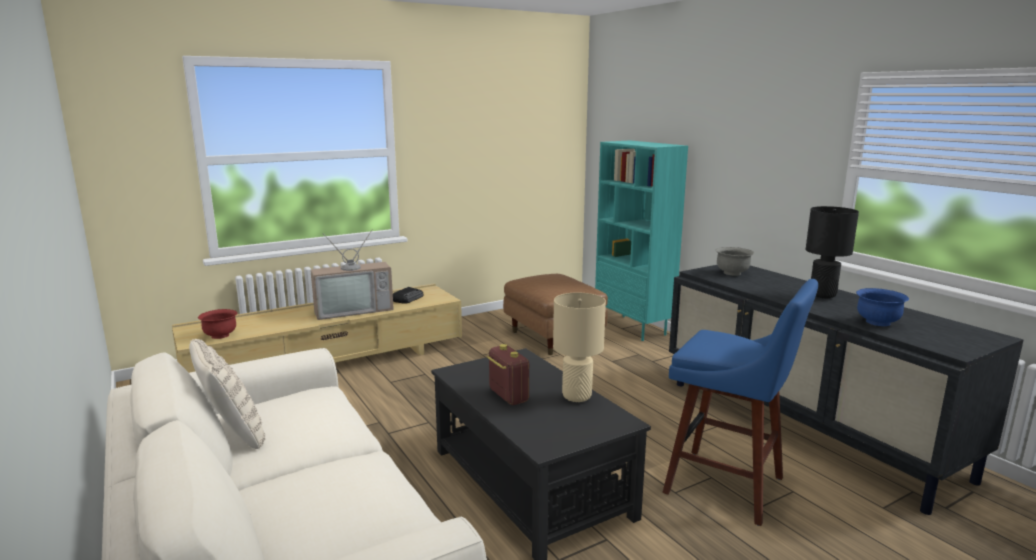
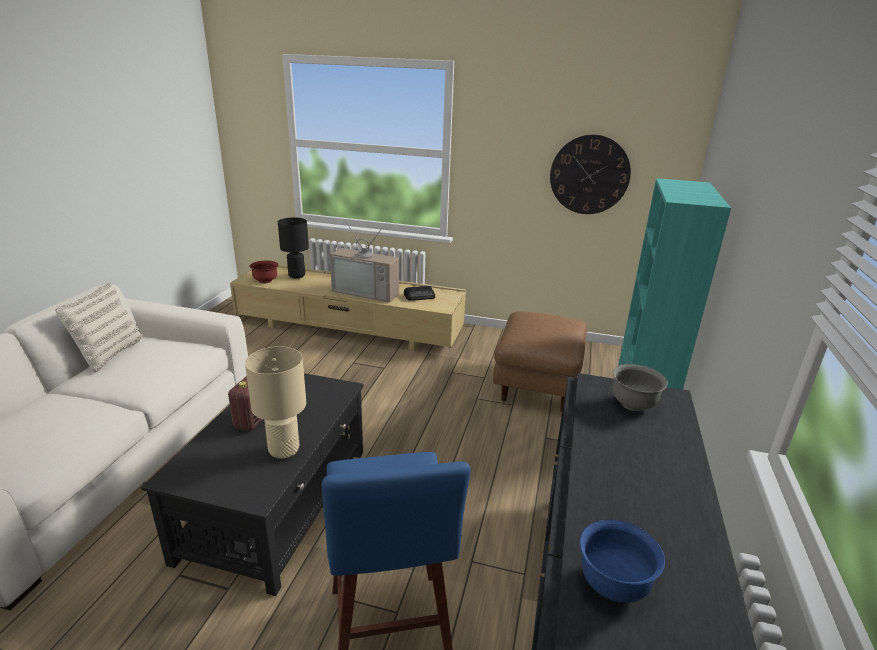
camera: 45 degrees right, 10 degrees up
black table lamp [806,206,859,299] -> black table lamp moved to [278,217,309,279]
none -> wall clock [550,135,631,214]

